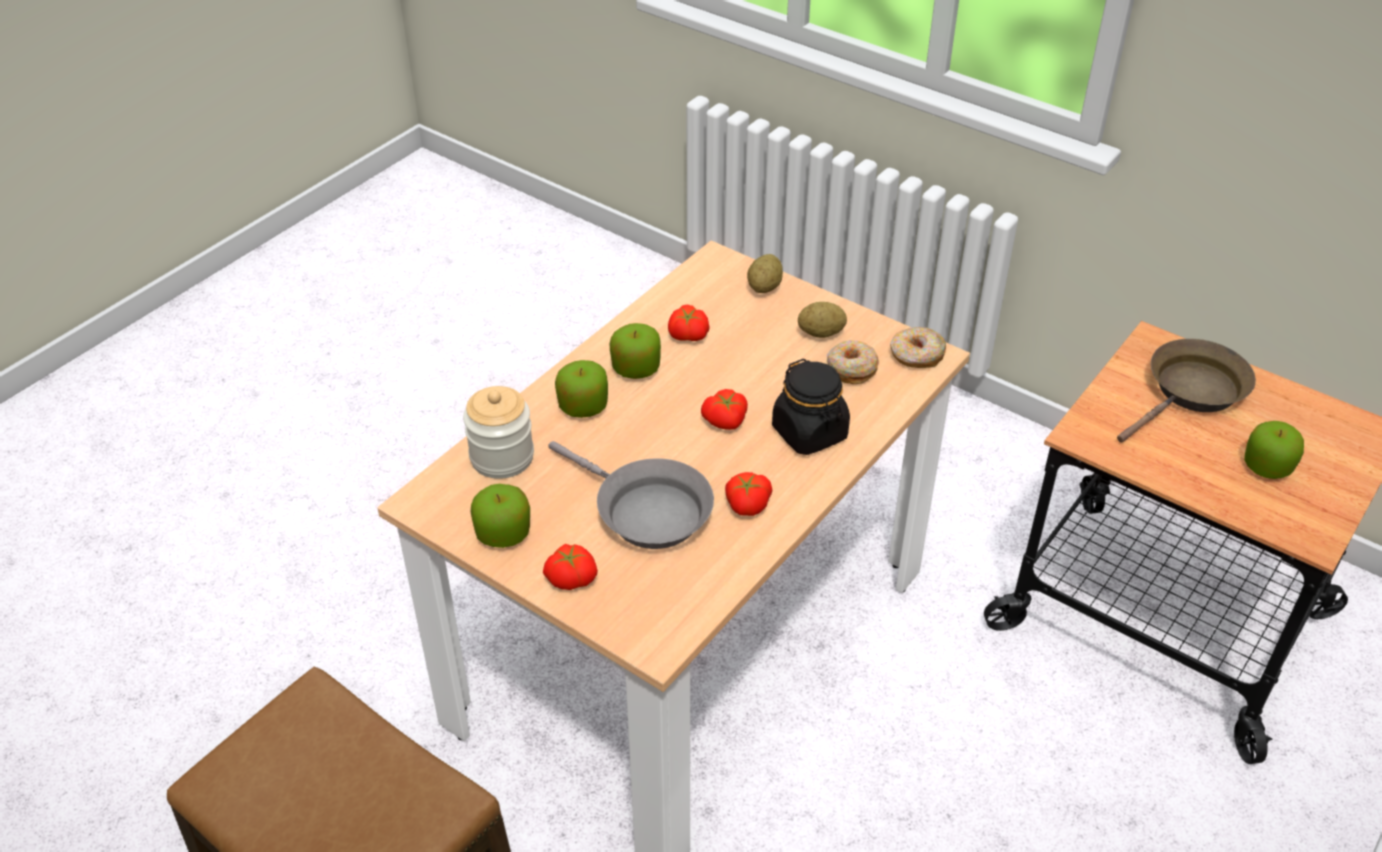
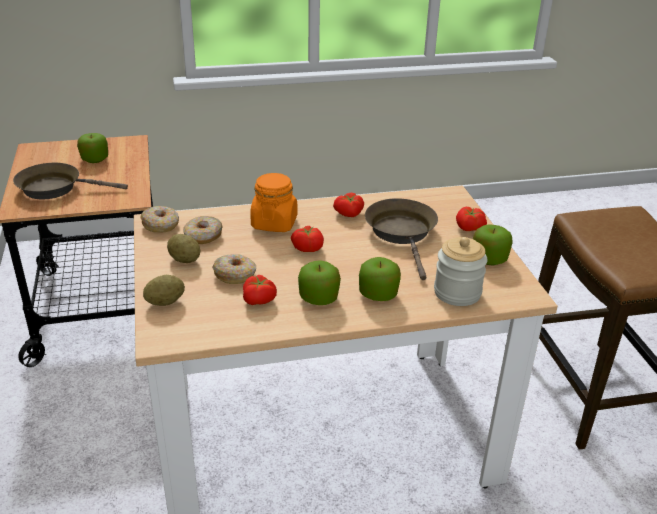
camera: 140 degrees left, 10 degrees down
grey frying pan [548,441,714,549] -> brown frying pan [365,198,438,280]
black jar [772,359,850,455] -> orange jar [250,173,297,232]
none -> donut [212,254,256,284]

